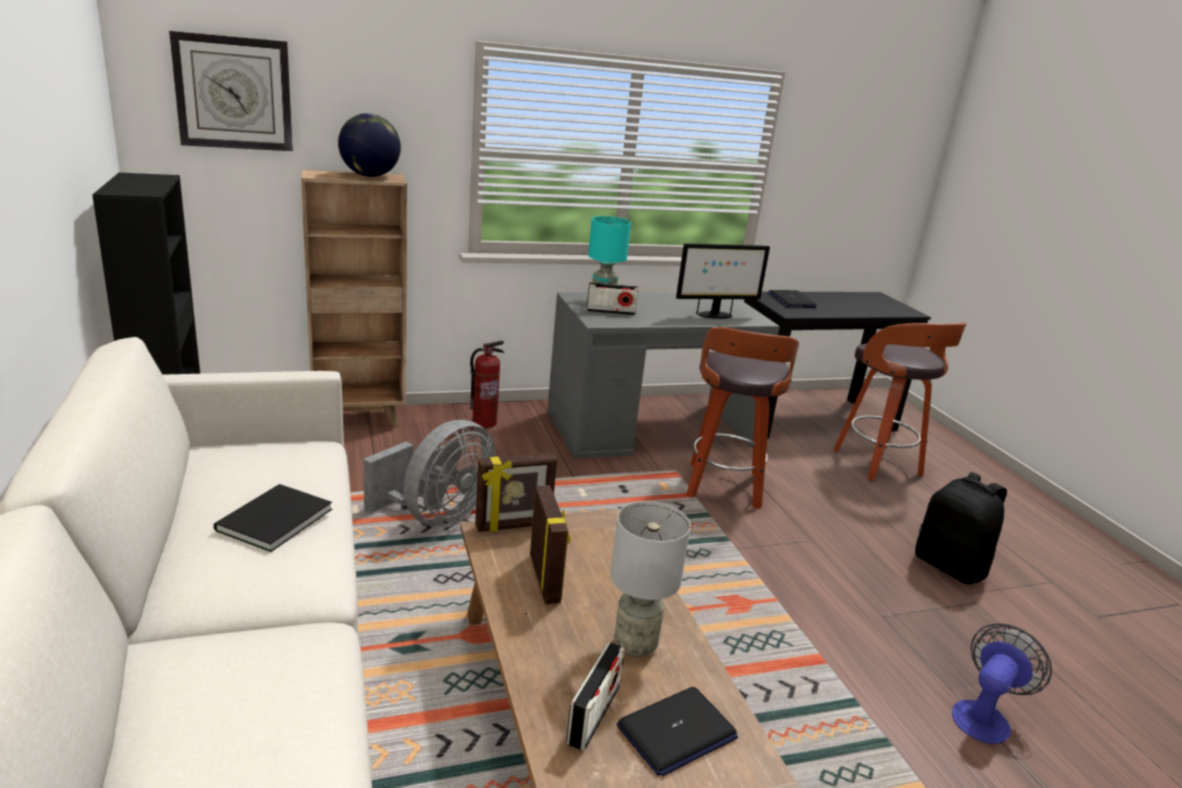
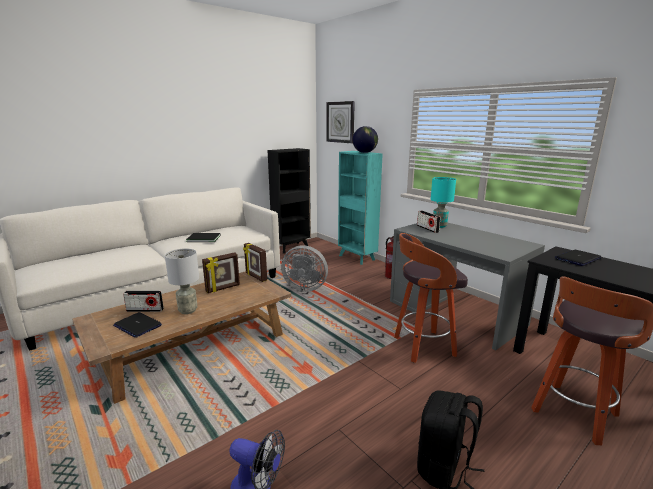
camera: 70 degrees right, 5 degrees down
brown bookcase [301,170,407,428] -> turquoise bookcase [338,151,383,265]
monitor [676,243,770,319] -> none

